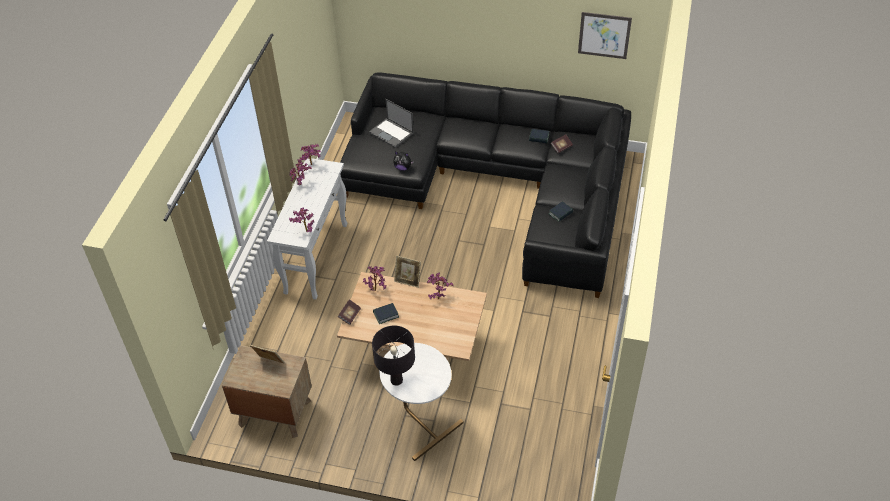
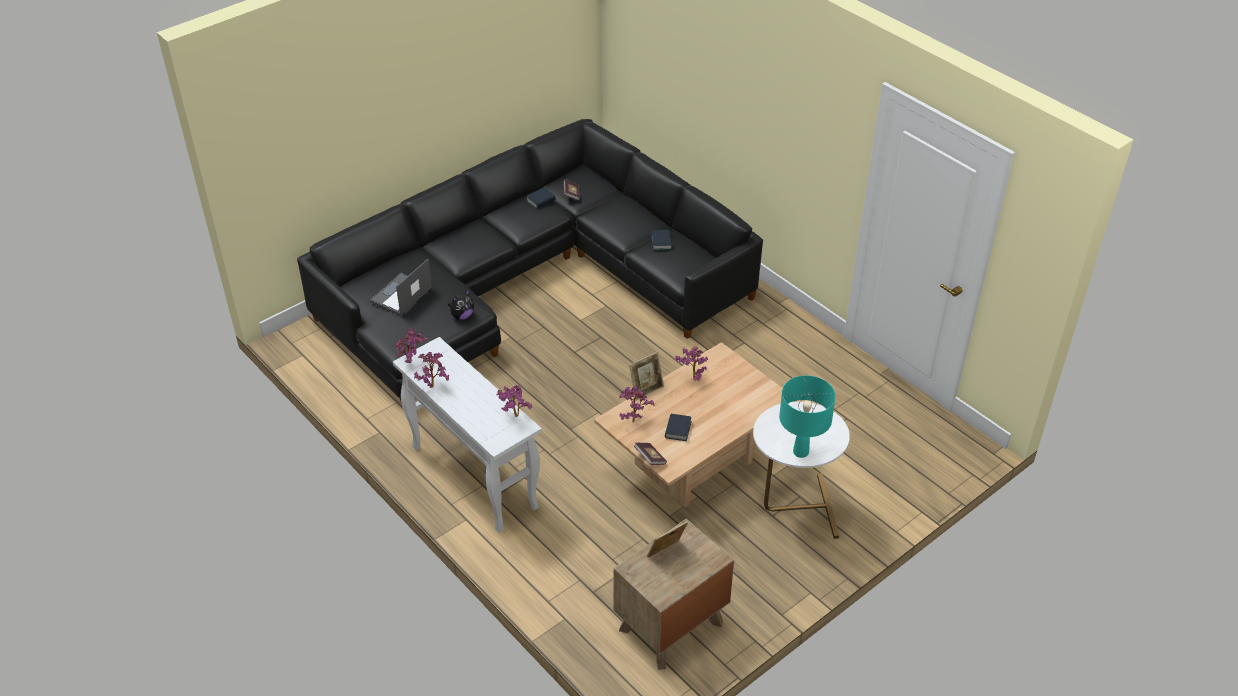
camera: 55 degrees left, 5 degrees down
laptop [369,99,414,148] -> laptop turned 135 degrees clockwise [370,259,432,315]
black table lamp [372,326,415,386] -> turquoise table lamp [779,375,836,458]
picture [578,12,632,59] -> none

